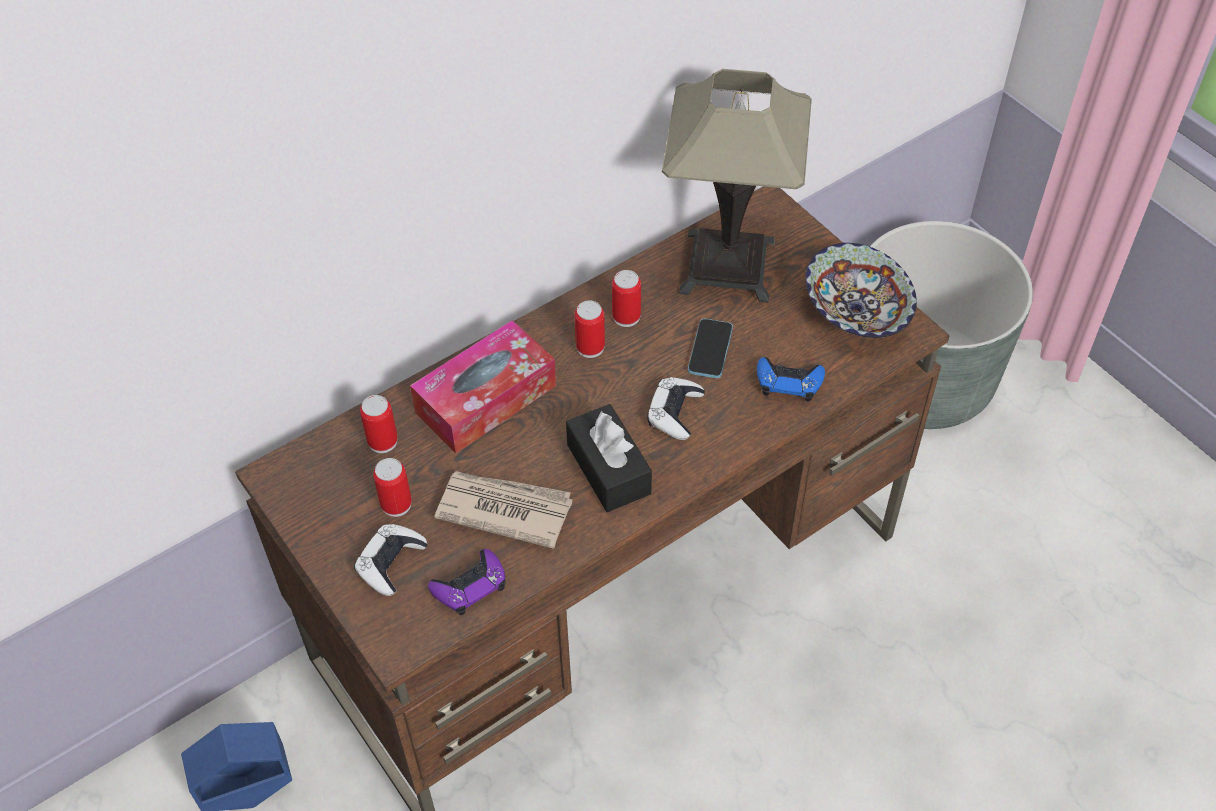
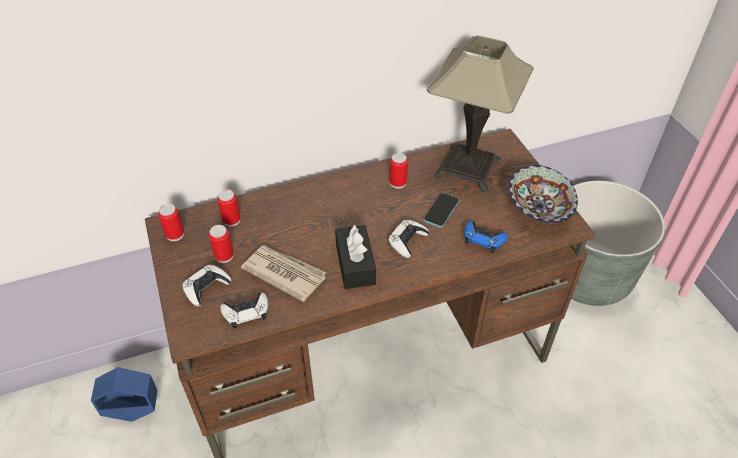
camera: 15 degrees right, 5 degrees down
tissue box [410,320,556,453] -> none
purple game controller [428,549,506,615] -> white game controller [220,292,268,328]
can [574,301,605,358] -> can moved to [158,204,184,241]

